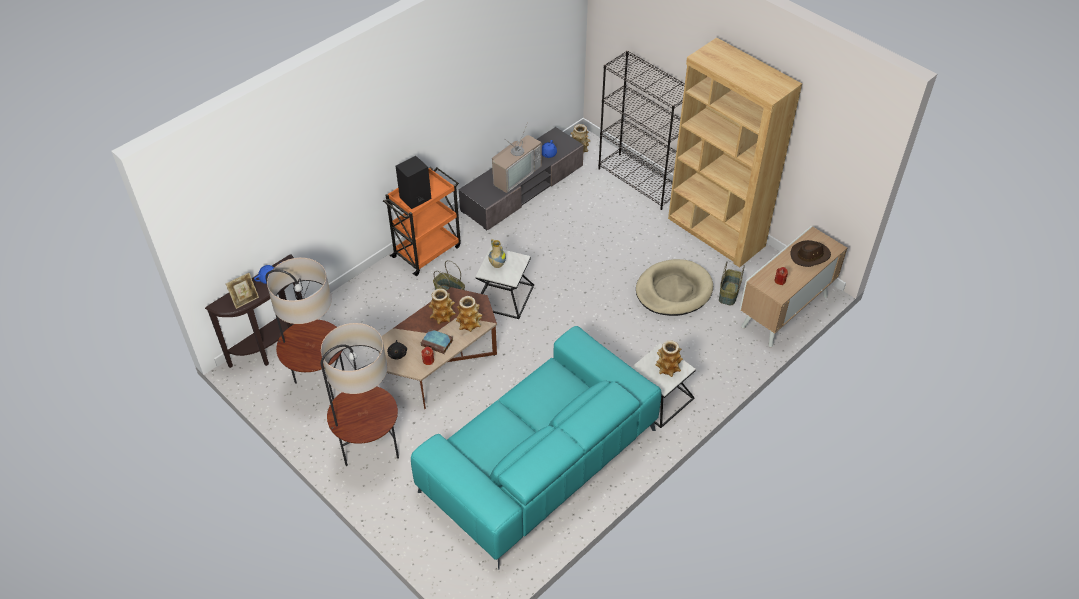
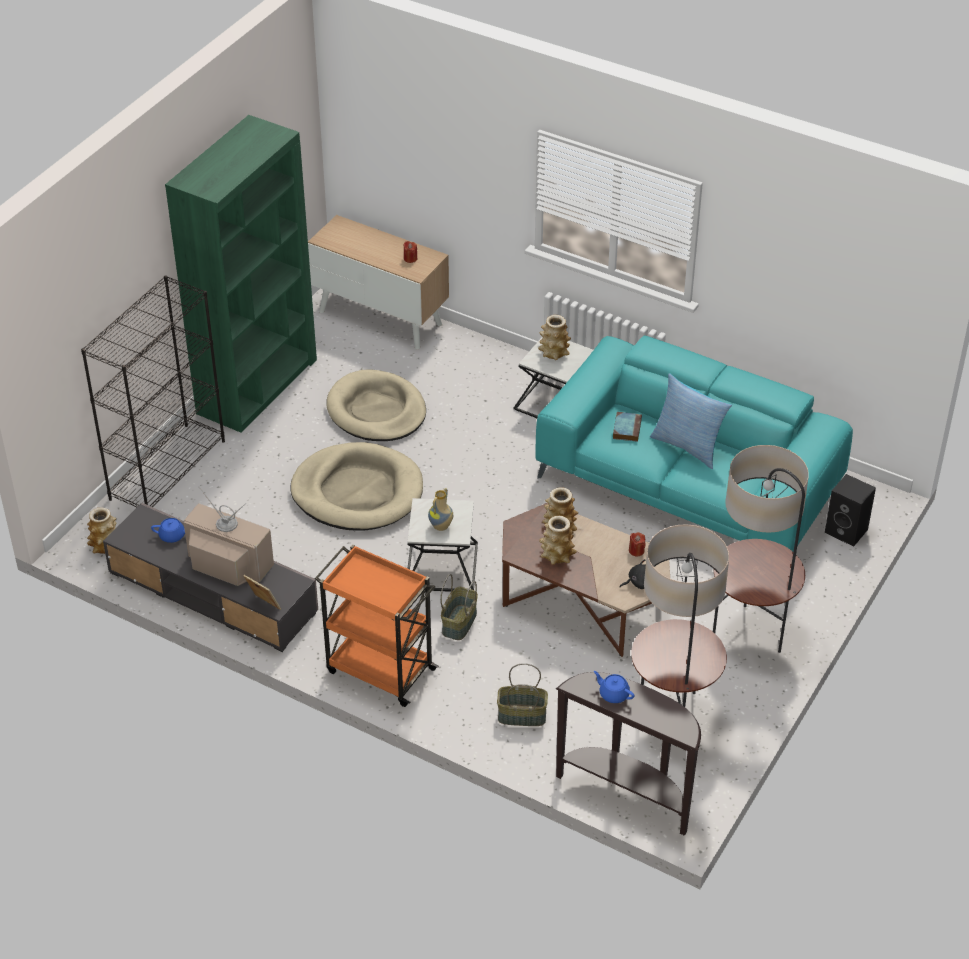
camera: 105 degrees left, 5 degrees down
picture frame [226,273,259,309] -> picture frame moved to [243,575,281,610]
black speaker [396,156,431,209] -> black speaker moved to [825,474,876,547]
book [421,329,453,354] -> book moved to [613,412,642,442]
brown bookcase [668,38,802,268] -> green bookcase [165,115,317,433]
basket [719,261,745,306] -> basket moved to [497,663,548,726]
brown hat [791,240,831,267] -> none
none -> beige dog bed [291,442,423,531]
none -> pillow [650,373,732,469]

